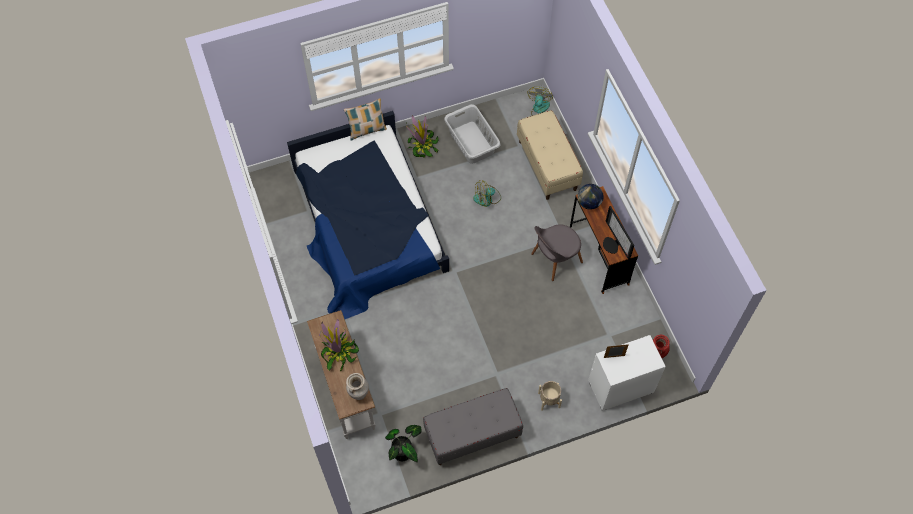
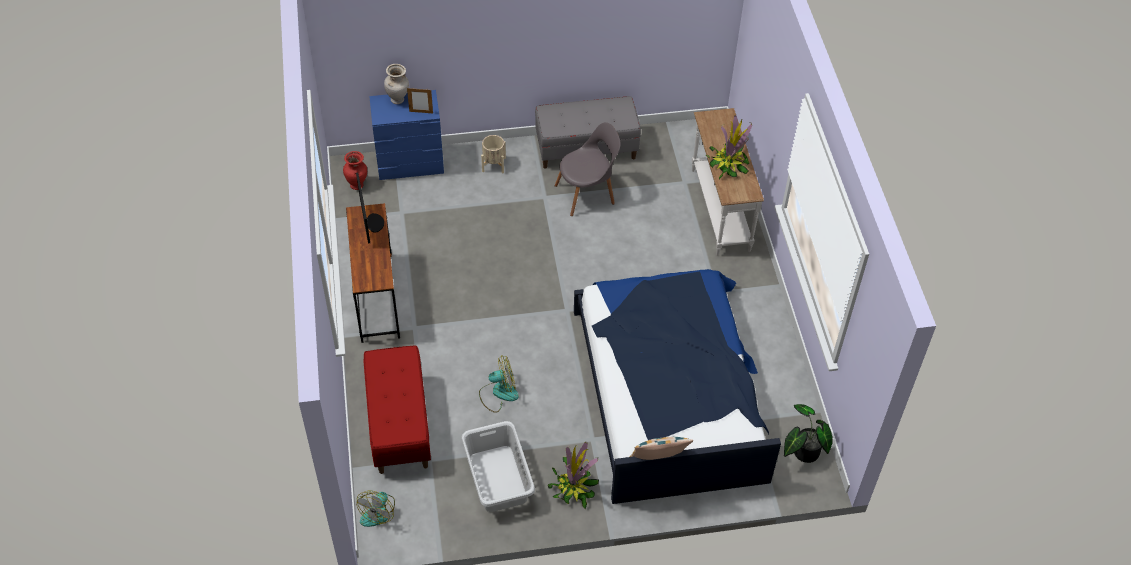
camera: 170 degrees left, 10 degrees down
beige vase [346,373,369,400] -> beige vase moved to [384,64,409,104]
potted plant [385,425,422,462] -> potted plant moved to [784,404,832,463]
beige bench [517,110,583,200] -> red bench [364,345,431,474]
grey chair [531,224,583,281] -> grey chair moved to [555,122,620,216]
globe [578,184,603,210] -> none
white dresser [588,335,666,411] -> blue dresser [369,90,444,180]

